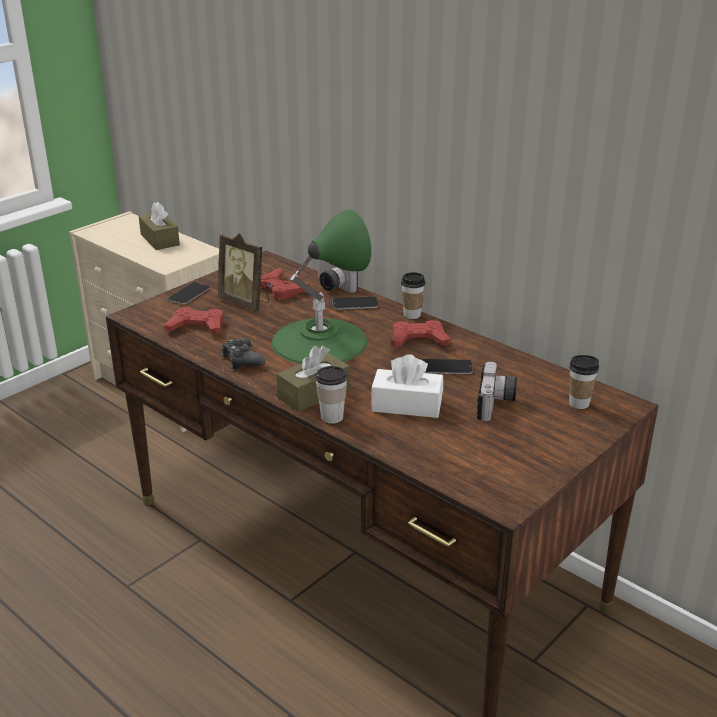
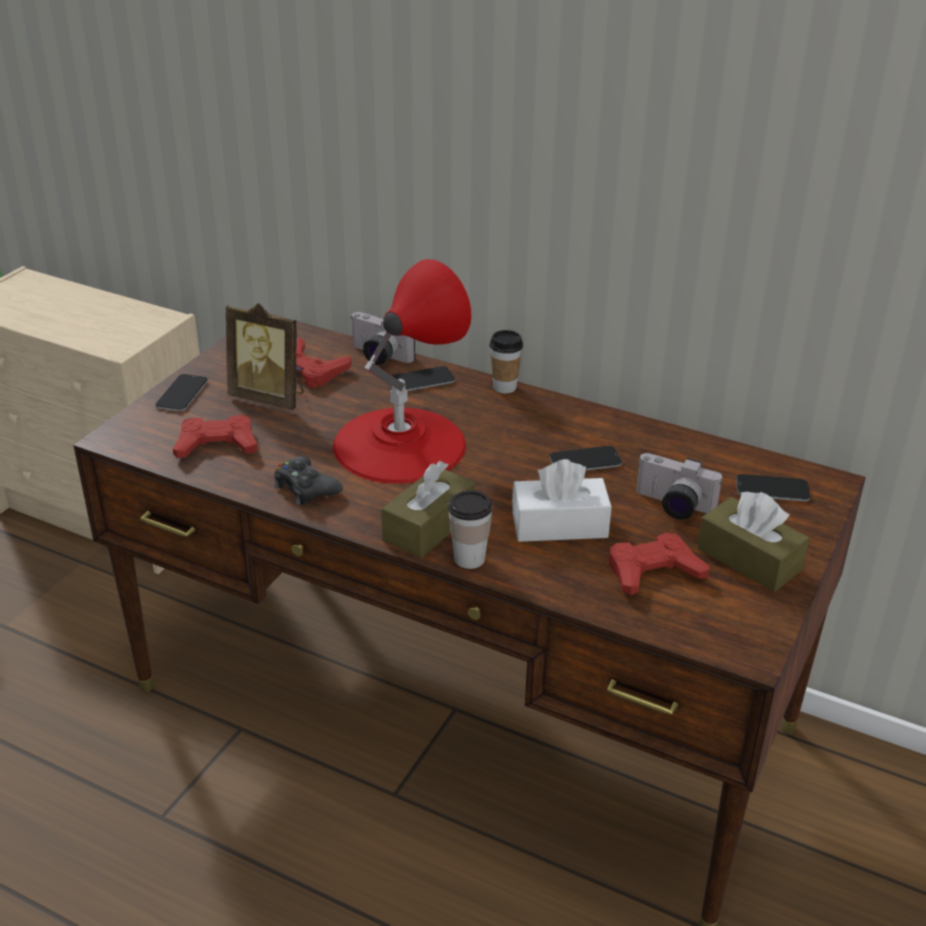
camera: 15 degrees left, 5 degrees up
brown tissue box [139,202,180,250] -> brown tissue box moved to [697,492,810,592]
green table lamp [272,209,371,364] -> red table lamp [333,259,471,484]
red game controller [391,320,450,347] -> red game controller moved to [609,533,709,595]
camera [477,362,517,421] -> camera turned 120 degrees clockwise [636,453,722,520]
cup [569,355,599,409] -> phone [736,474,810,501]

